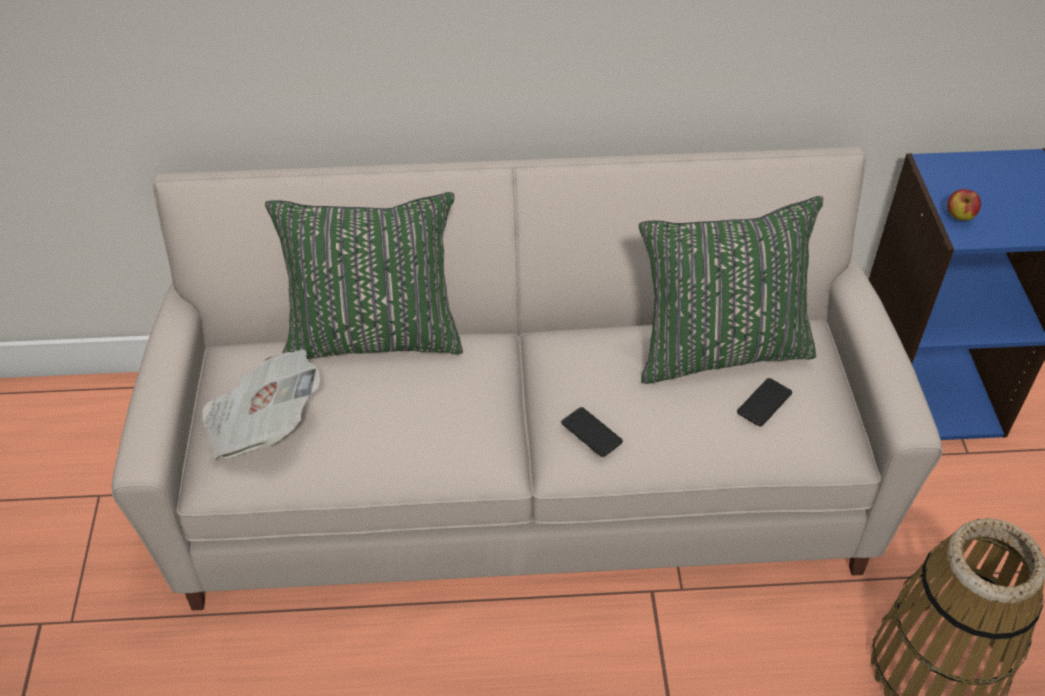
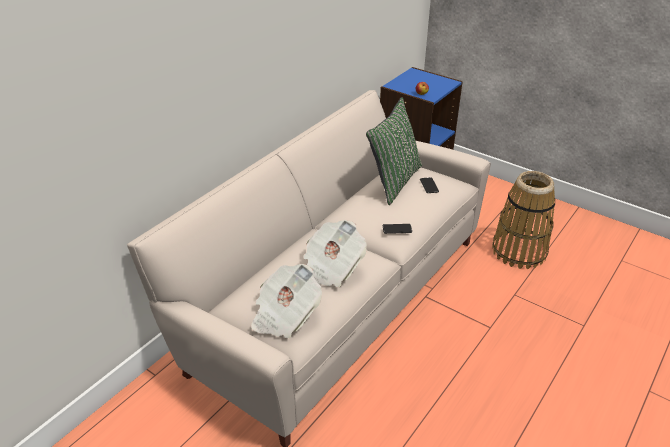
camera: 50 degrees left, 10 degrees down
green pillow [265,192,463,359] -> none
none -> newspaper [303,220,367,287]

